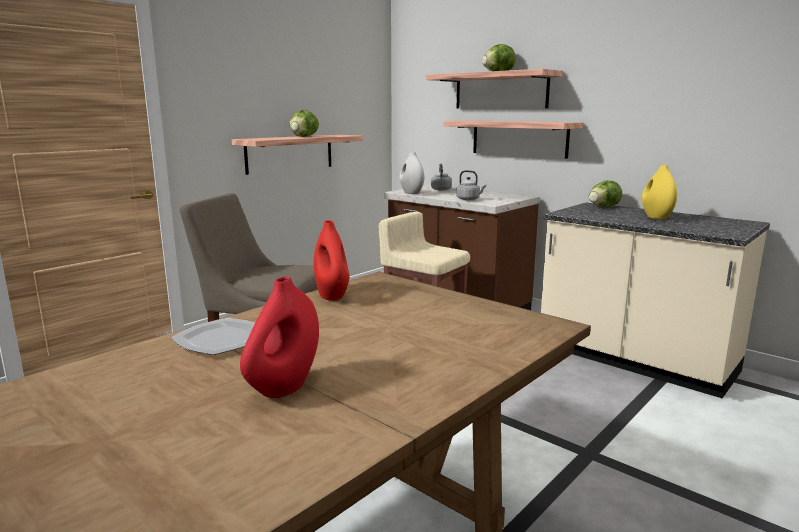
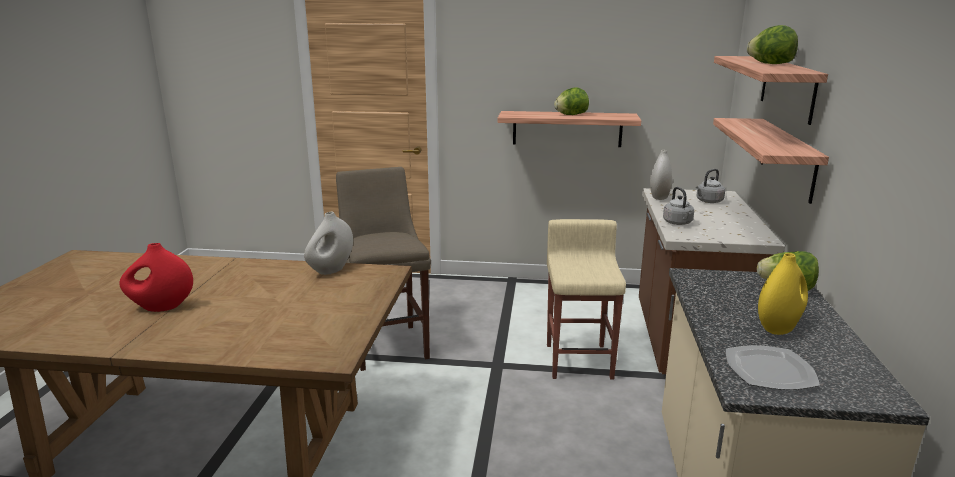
camera: 55 degrees right, 5 degrees up
plate [171,318,255,355] -> plate moved to [726,345,820,390]
red vase [314,220,350,301] -> white vase [304,212,353,275]

